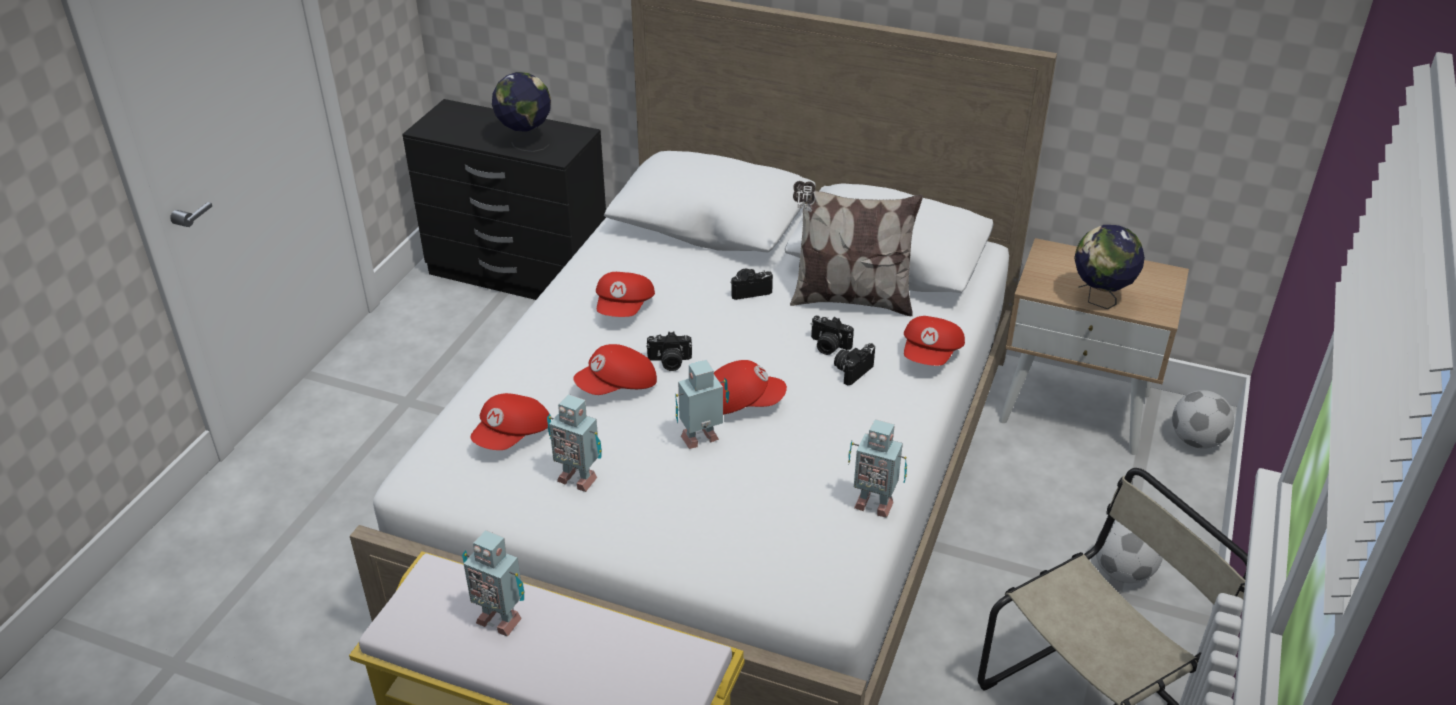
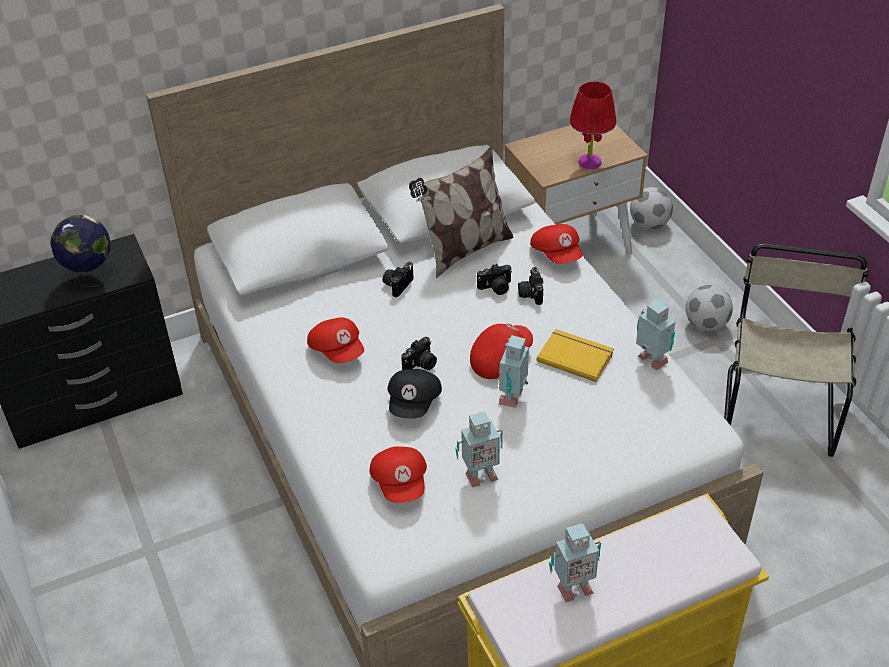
camera: 45 degrees left, 5 degrees up
red cap [573,344,657,395] -> black cap [387,369,442,419]
toy robot [848,419,907,518] -> toy robot turned 105 degrees counterclockwise [636,299,675,370]
globe [1074,225,1145,309] -> red table lamp [570,82,616,169]
none -> yellow book [536,329,614,382]

